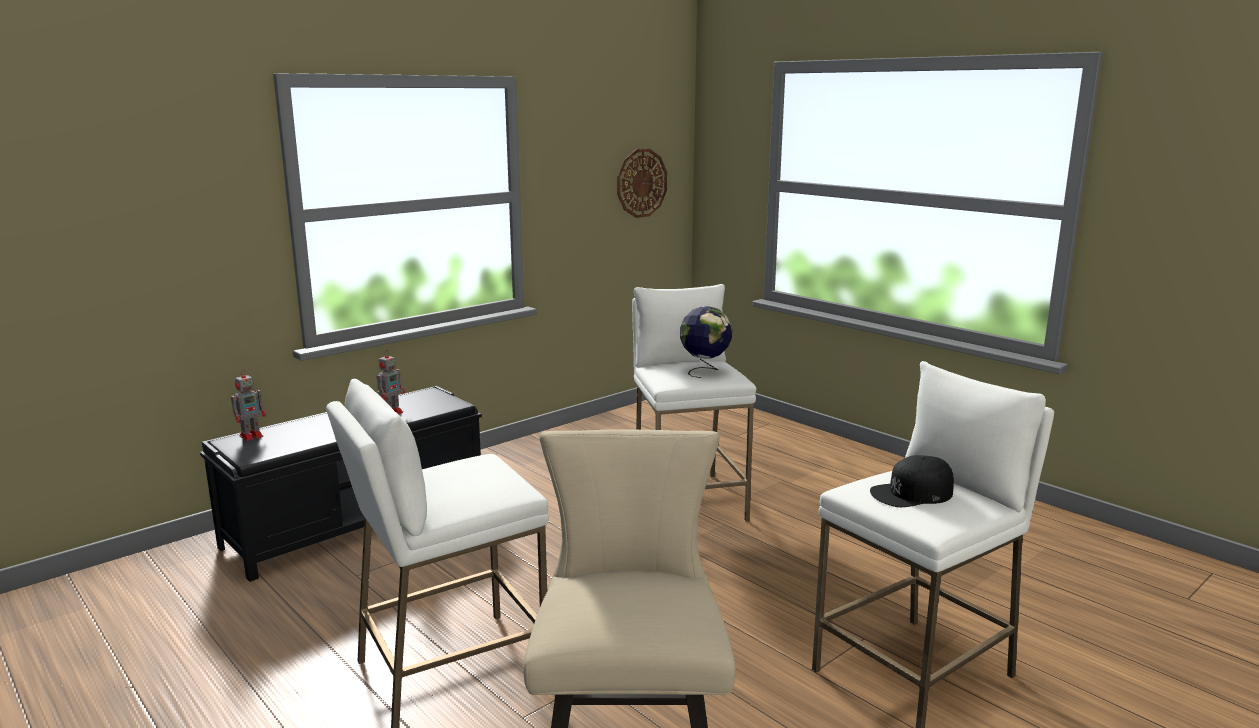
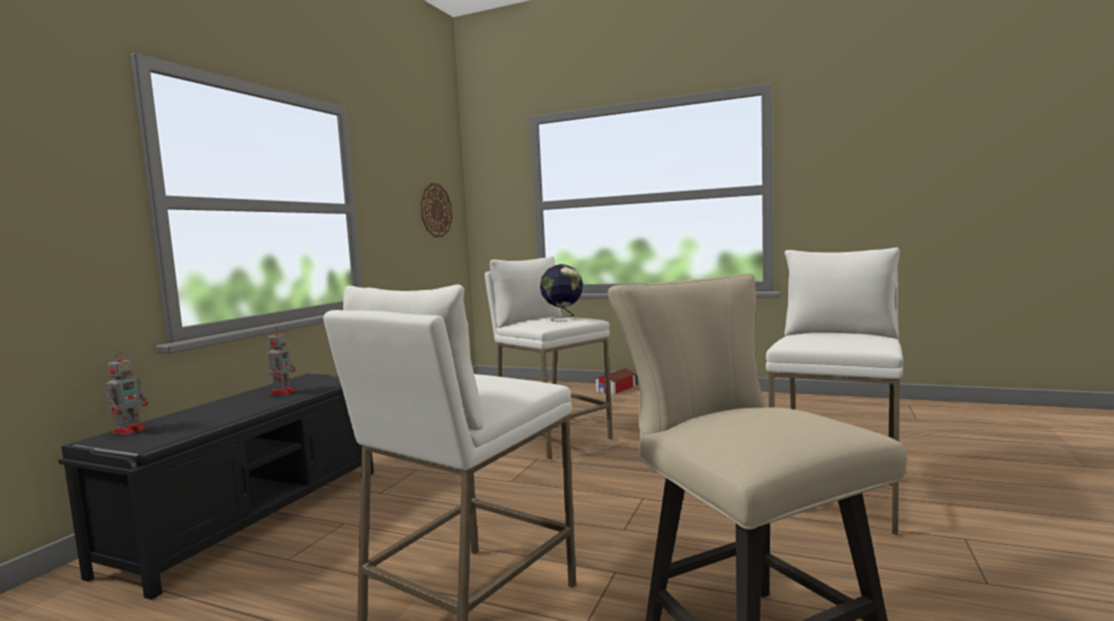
camera: 25 degrees left, 10 degrees down
black cap [870,455,954,507] -> none
none -> toy house [595,368,636,395]

